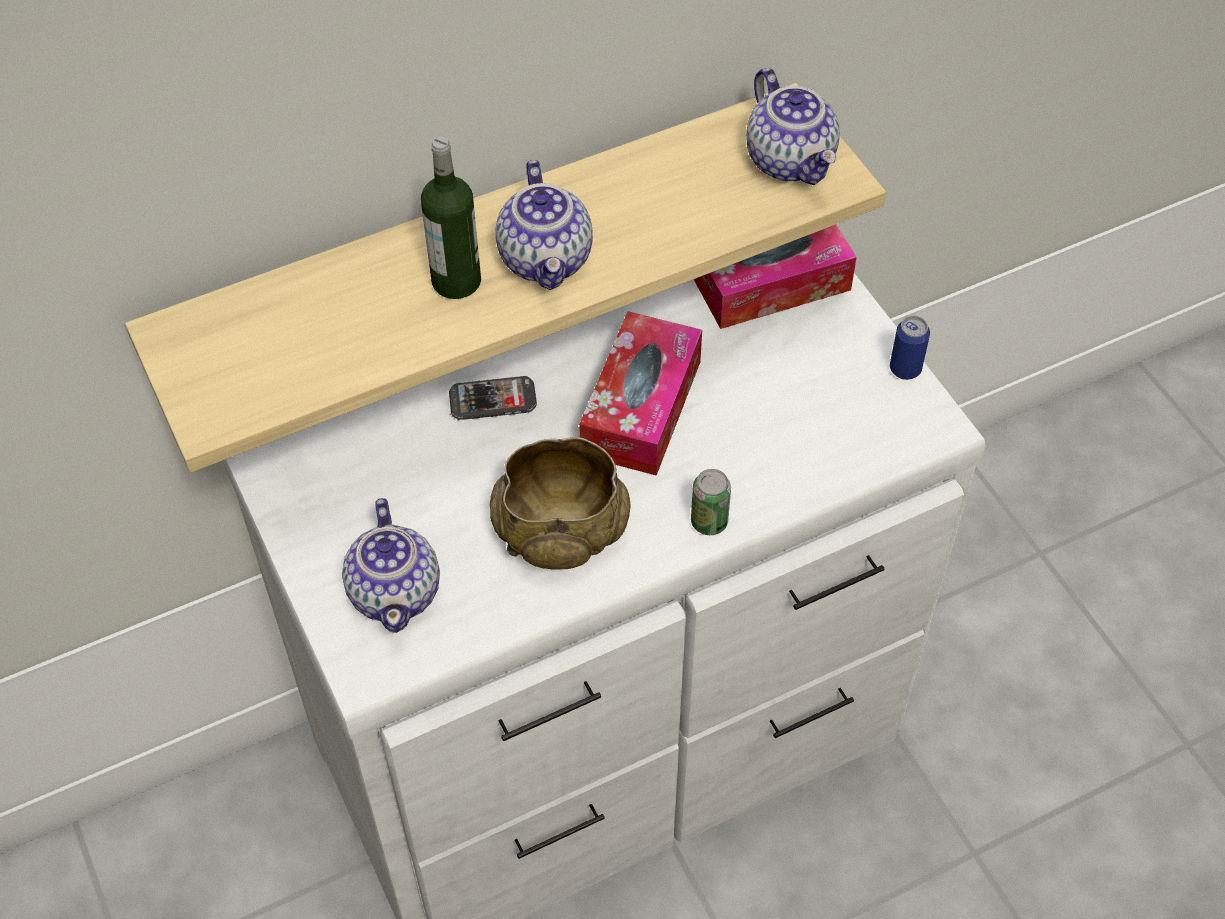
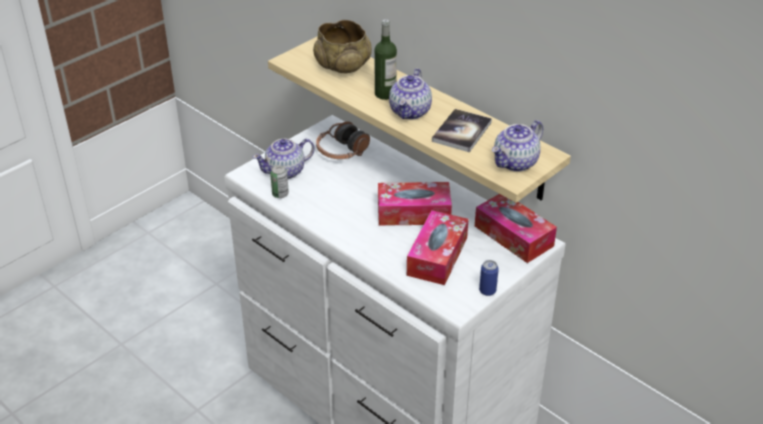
camera: 70 degrees right, 15 degrees down
phone [449,376,537,420] -> none
beige bowl [490,437,631,570] -> beige bowl moved to [313,20,372,73]
teapot [496,160,593,290] -> teapot turned 45 degrees counterclockwise [389,69,432,119]
can [691,469,731,535] -> can moved to [270,165,289,198]
none -> headphones [316,121,370,159]
none -> tissue box [407,210,469,285]
none -> book [432,109,492,152]

